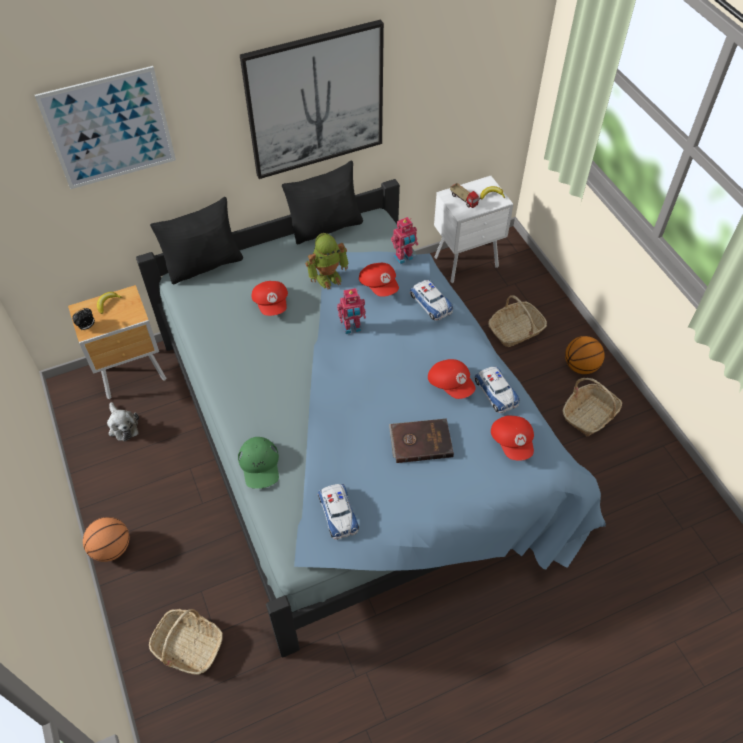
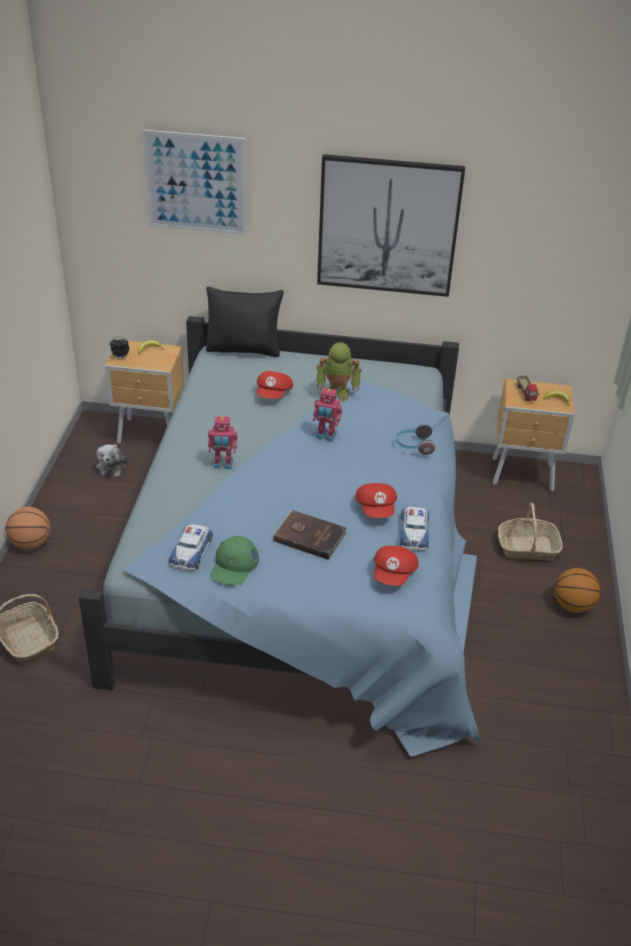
camera: 30 degrees right, 15 degrees down
green cap [238,437,279,489] -> green cap moved to [210,536,259,585]
black pillow [282,161,363,244] -> none
red cap [359,263,399,297] -> none
toy robot [391,217,418,264] -> toy robot moved to [208,416,238,469]
toy car [409,280,453,321] -> headphones [396,424,435,455]
white nightstand [434,176,514,283] -> brown nightstand [493,379,575,491]
basket [563,378,622,436] -> none

